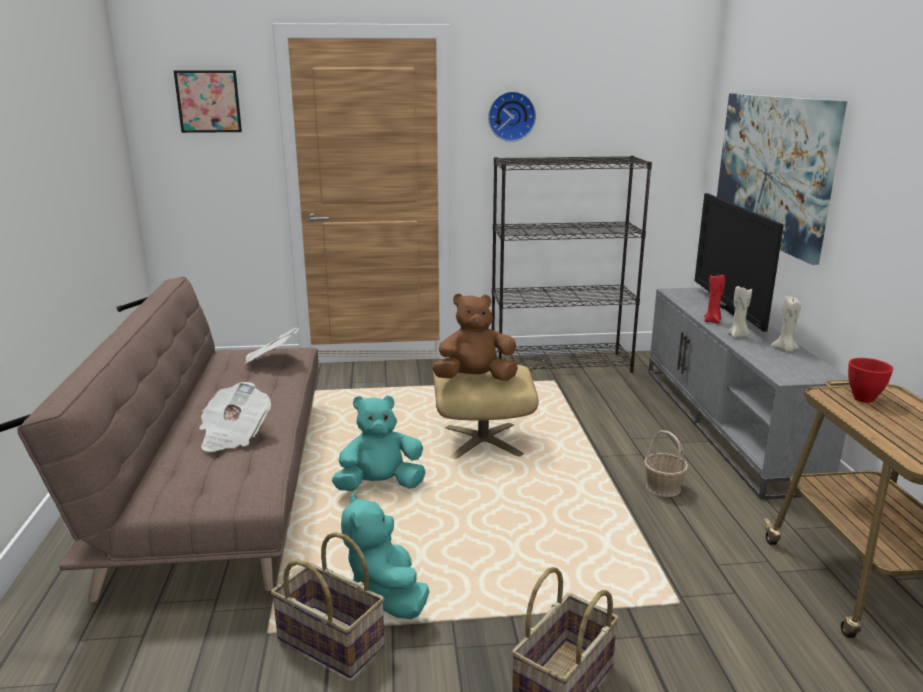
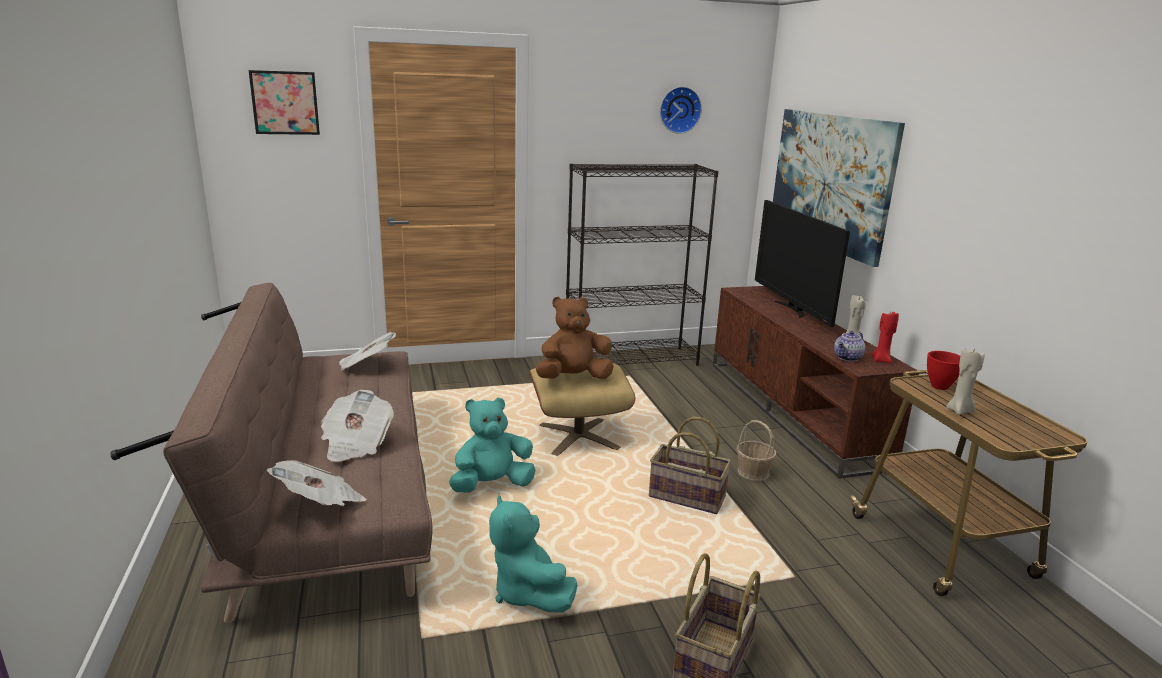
camera: 10 degrees left, 0 degrees up
basket [271,532,385,678] -> basket moved to [649,417,731,514]
wall clock [488,91,536,142] -> wall clock moved to [660,86,702,134]
grey tv stand [648,287,850,500] -> brown tv stand [713,286,919,479]
red candle [704,275,725,324] -> red candle moved to [871,312,899,364]
beige candle [728,286,752,338] -> beige candle moved to [946,348,985,415]
none -> newspaper [267,460,367,506]
none -> teapot [834,331,865,362]

